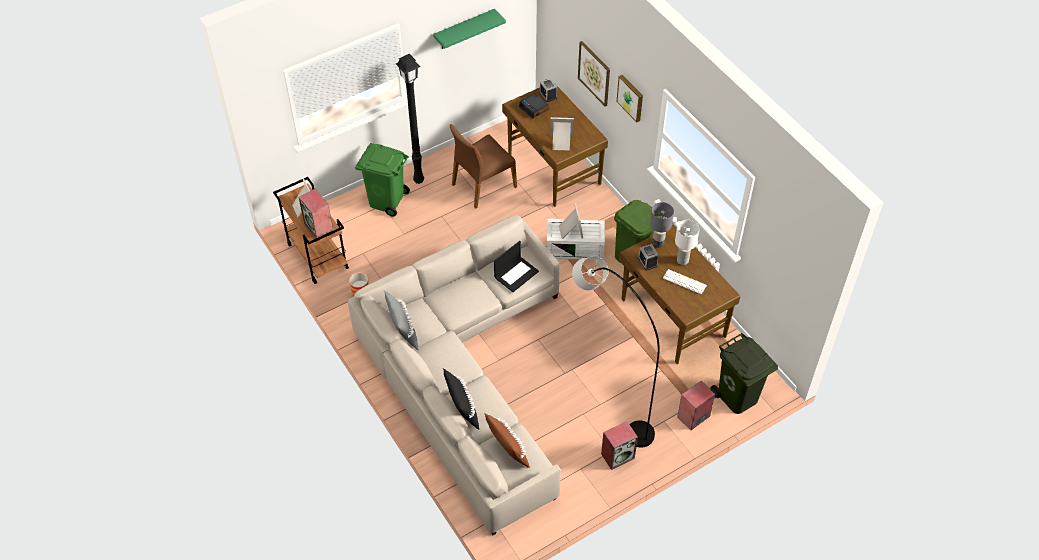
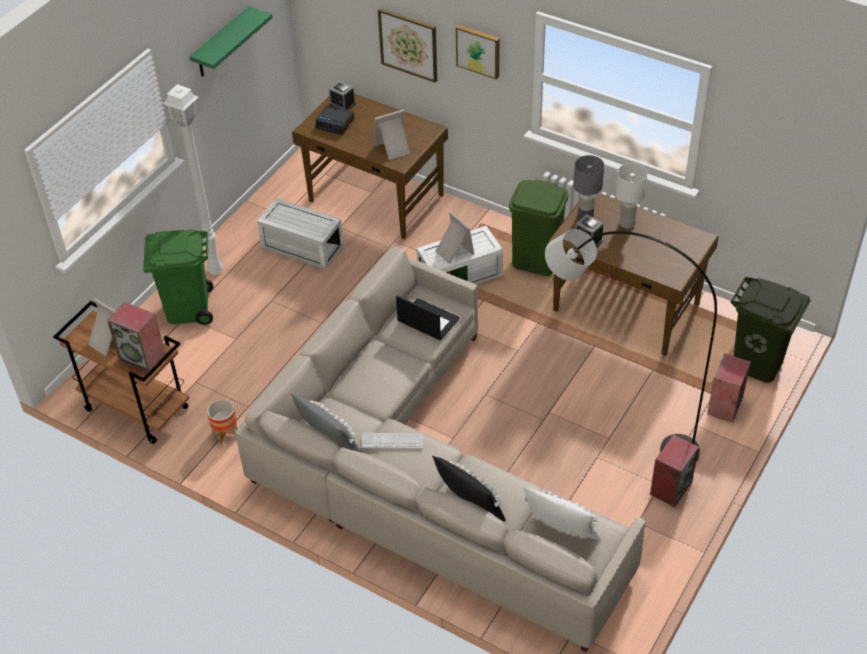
camera: 25 degrees left, 5 degrees down
black floor lamp [396,54,424,184] -> white floor lamp [163,84,223,275]
brown chair [450,124,517,209] -> white storage box [257,198,344,270]
brown pillow [484,413,530,468] -> white pillow [523,487,600,539]
laptop [494,241,539,292] -> laptop turned 75 degrees counterclockwise [396,295,460,340]
keyboard [663,269,707,295] -> keyboard moved to [361,433,423,449]

